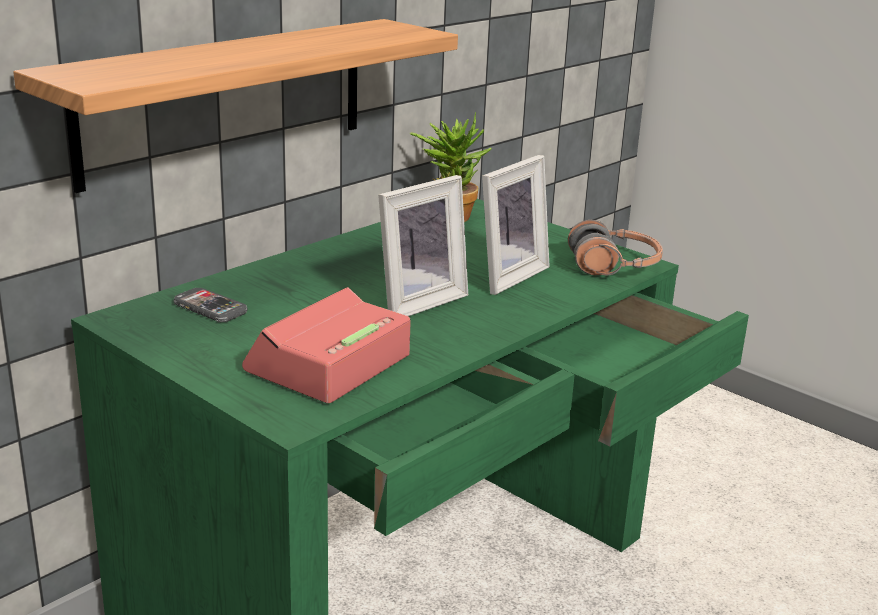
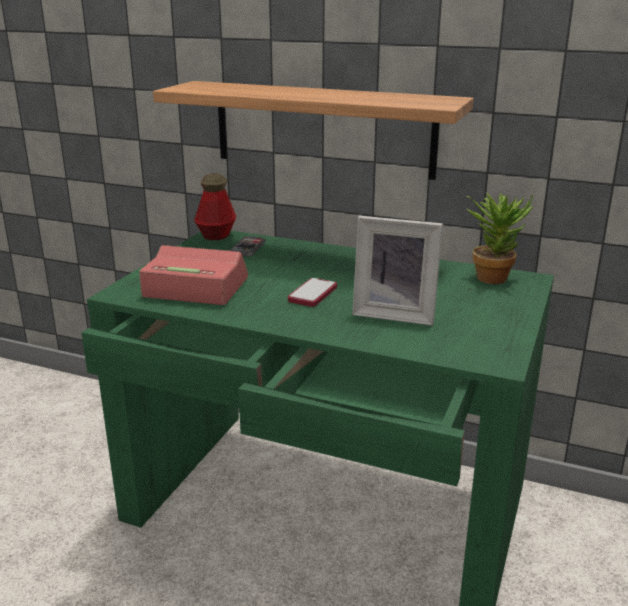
camera: 70 degrees right, 0 degrees up
picture frame [378,175,468,316] -> phone [288,278,337,307]
headphones [568,220,663,275] -> none
none -> bottle [194,173,236,240]

